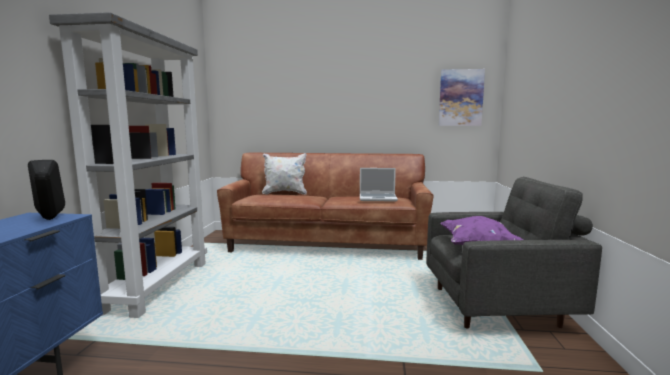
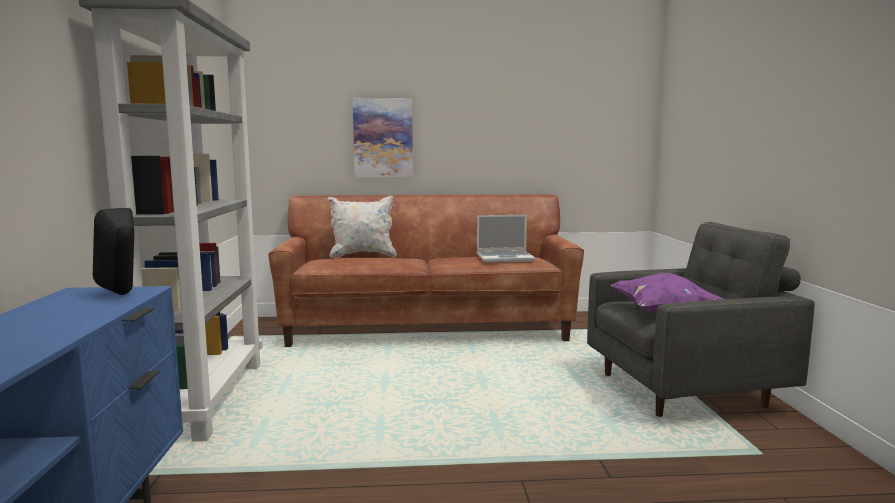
camera: 10 degrees left, 0 degrees up
picture [439,69,485,126] -> picture moved to [353,98,413,177]

